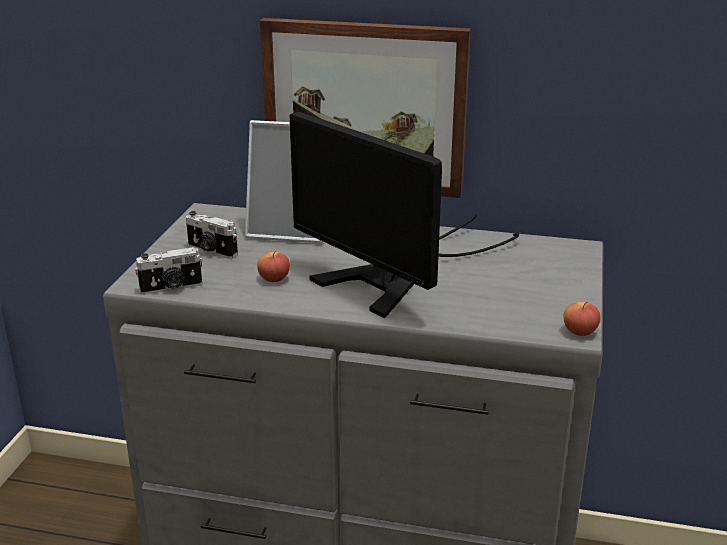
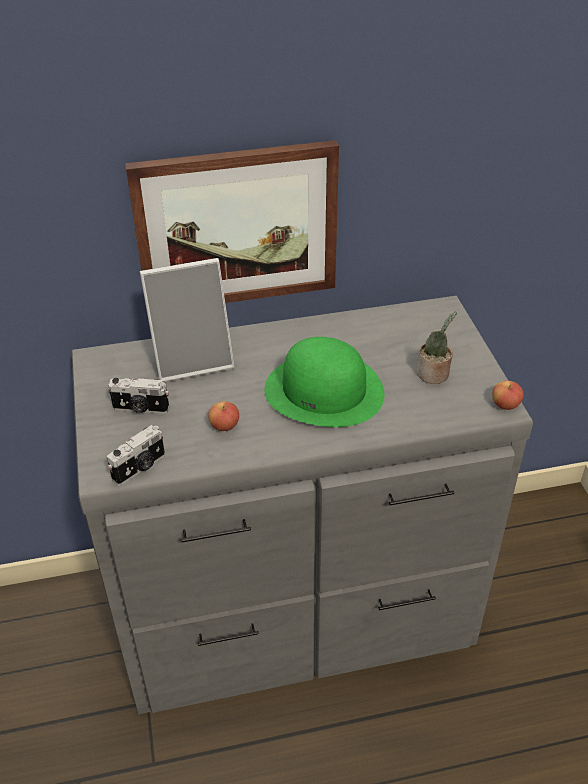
camera: 25 degrees left, 15 degrees up
monitor [290,112,519,319] -> green hat [264,337,384,427]
none -> potted plant [417,311,457,384]

